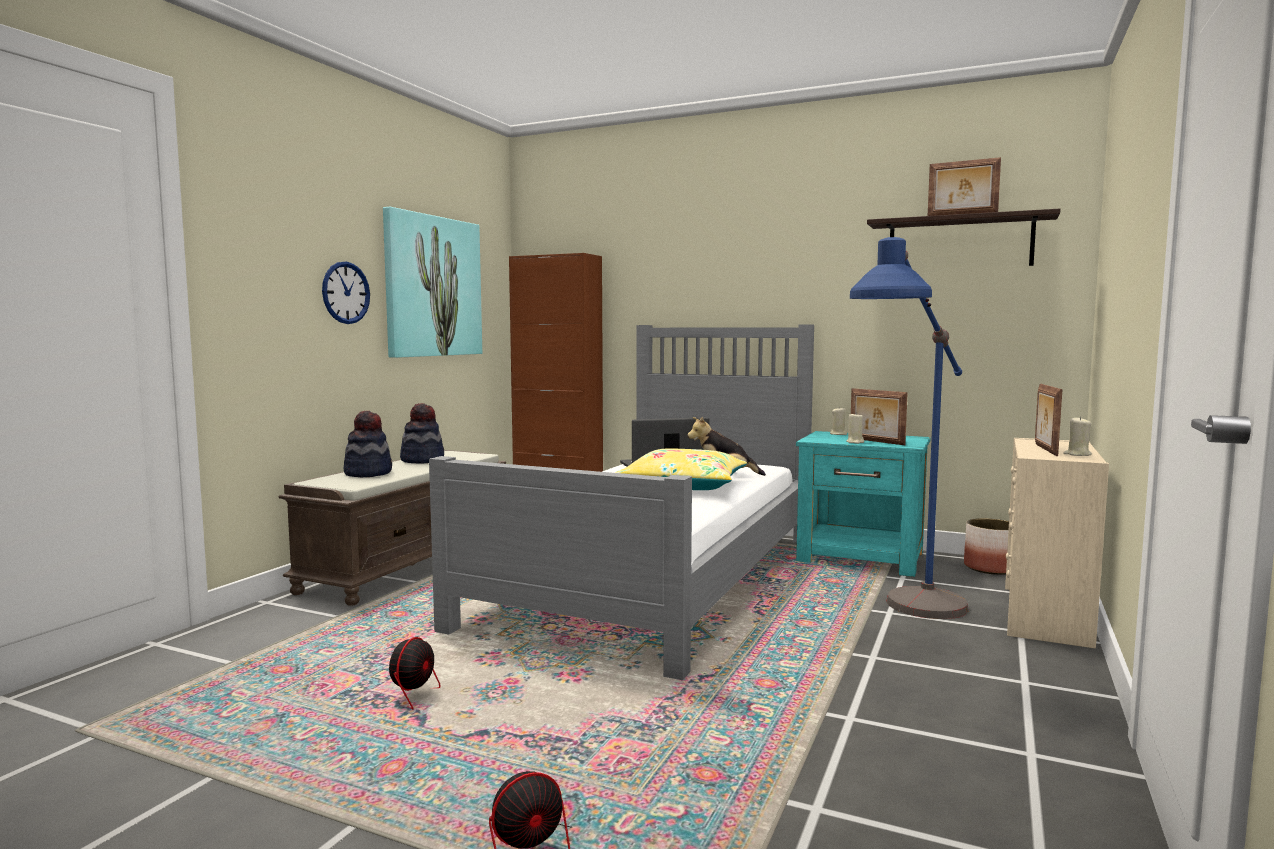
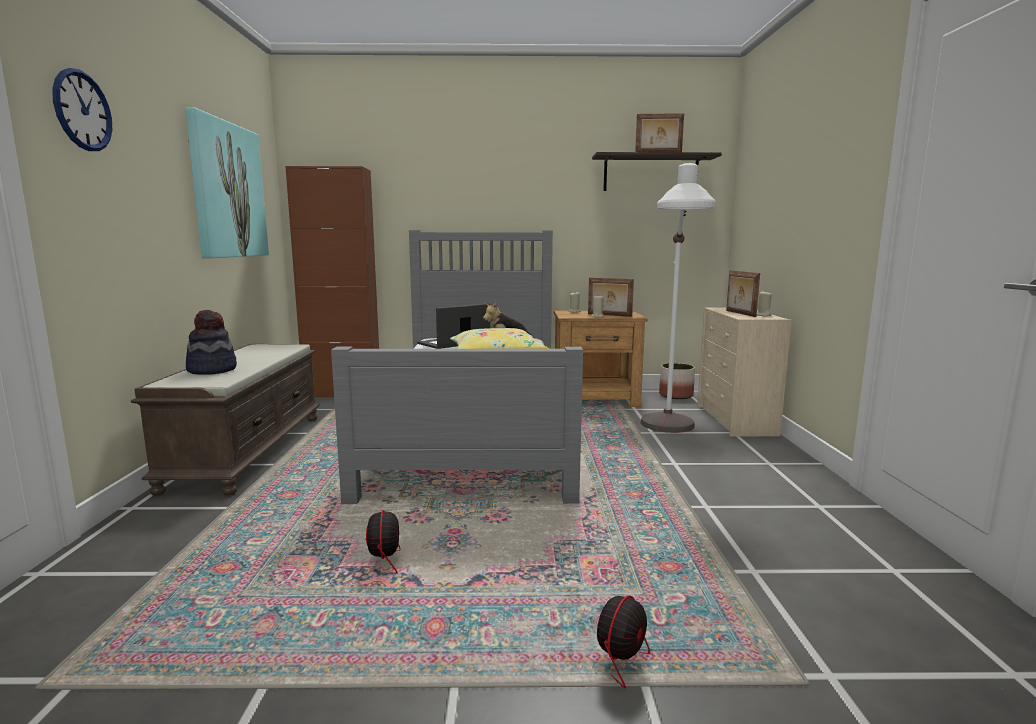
camera: 25 degrees left, 5 degrees up
wall clock [322,261,370,324] -> wall clock moved to [52,68,112,151]
hat [400,403,444,464] -> none
turquoise nightstand [796,431,931,577] -> brown nightstand [554,310,648,407]
blue floor lamp [850,237,969,619] -> white floor lamp [640,163,716,433]

